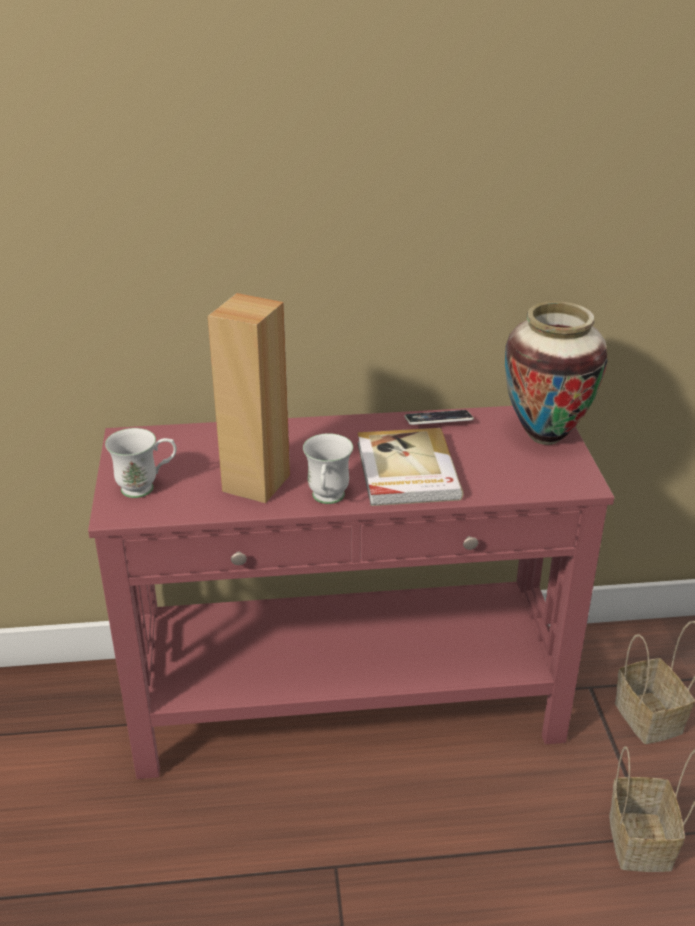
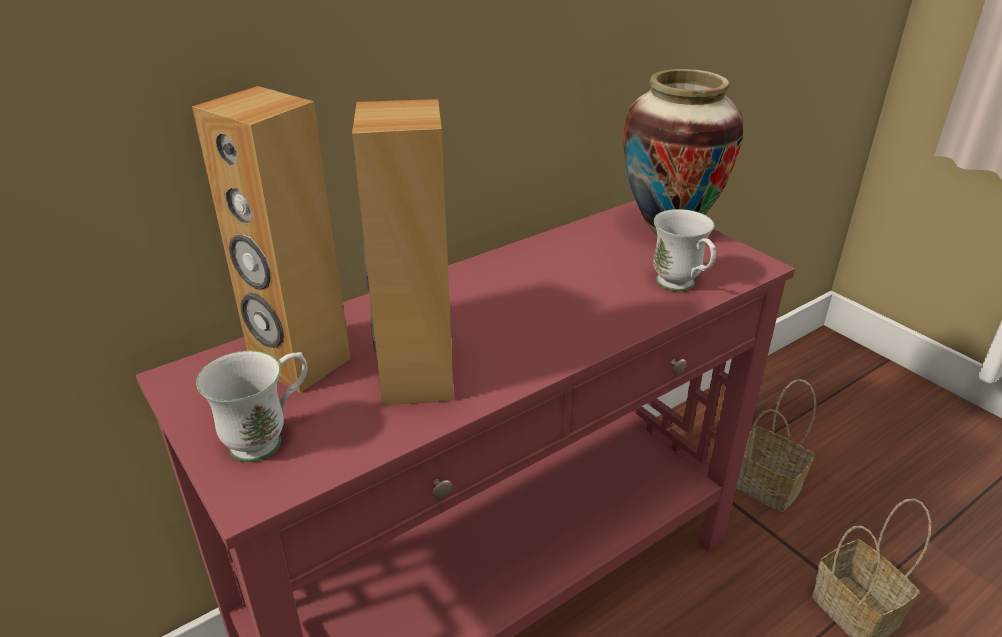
camera: 30 degrees left, 0 degrees up
white mug [303,433,353,504] -> white mug moved to [654,209,716,291]
book [358,428,463,506] -> none
phone [404,410,474,425] -> none
none -> brown speaker [192,86,351,393]

